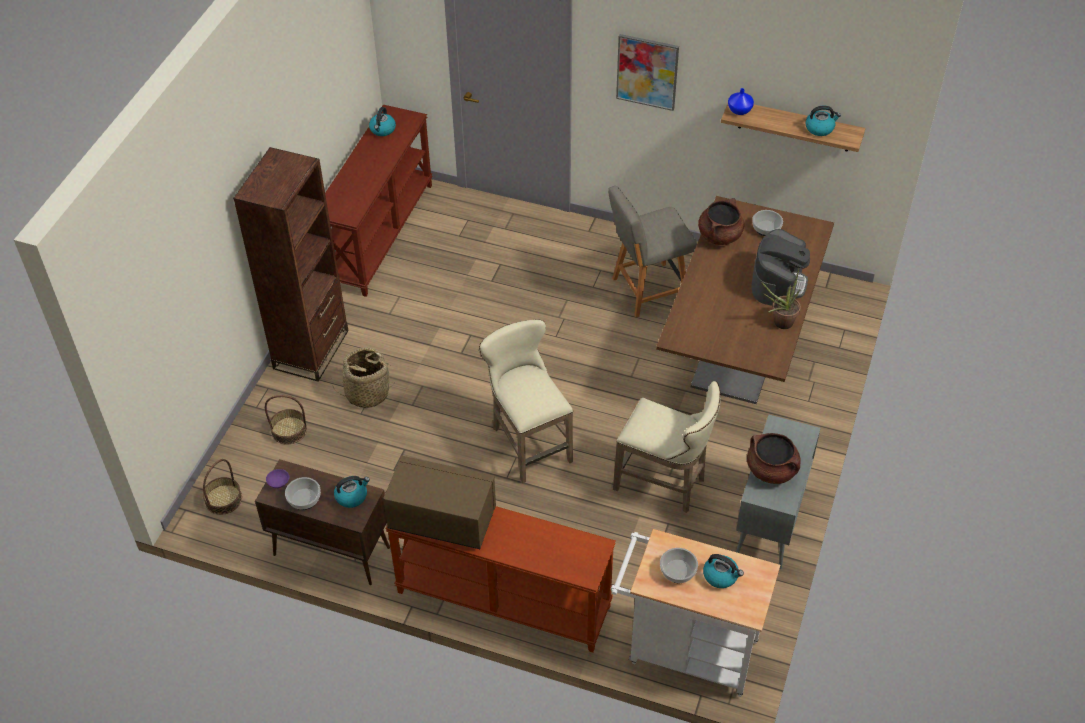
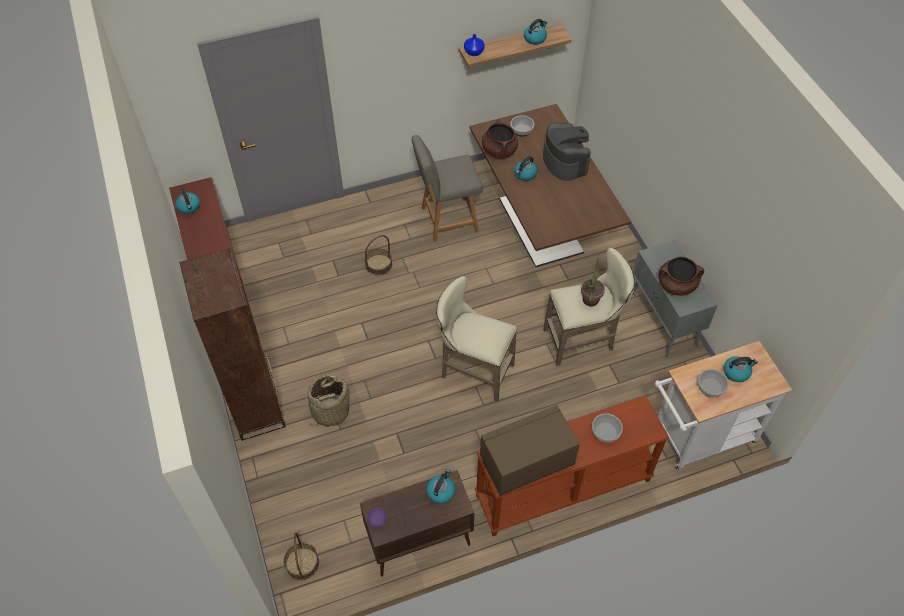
camera: 40 degrees left, 5 degrees up
basket [265,395,307,445] -> basket moved to [365,235,392,276]
bowl [285,477,321,510] -> bowl moved to [592,413,623,443]
grey chair [608,186,697,318] -> grey chair turned 45 degrees clockwise [411,135,483,242]
picture [616,34,679,111] -> none
potted plant [761,269,801,329] -> potted plant moved to [581,259,605,307]
none -> kettle [514,156,537,181]

